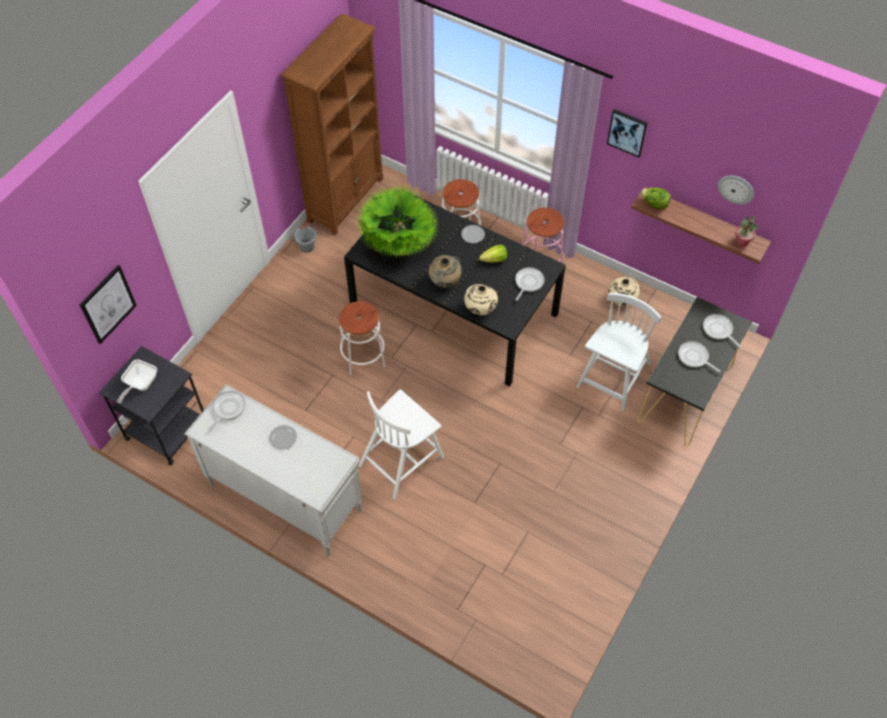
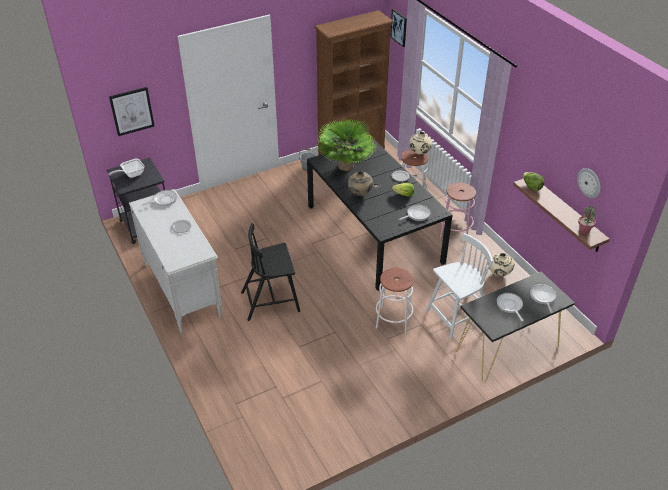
camera: 30 degrees right, 15 degrees down
white stool [339,301,386,376] -> white stool moved to [376,268,414,334]
white chair [359,390,444,499] -> black chair [241,223,300,321]
beige vase [464,284,498,315] -> beige vase moved to [409,131,432,155]
picture [607,109,648,158] -> picture moved to [390,9,407,47]

